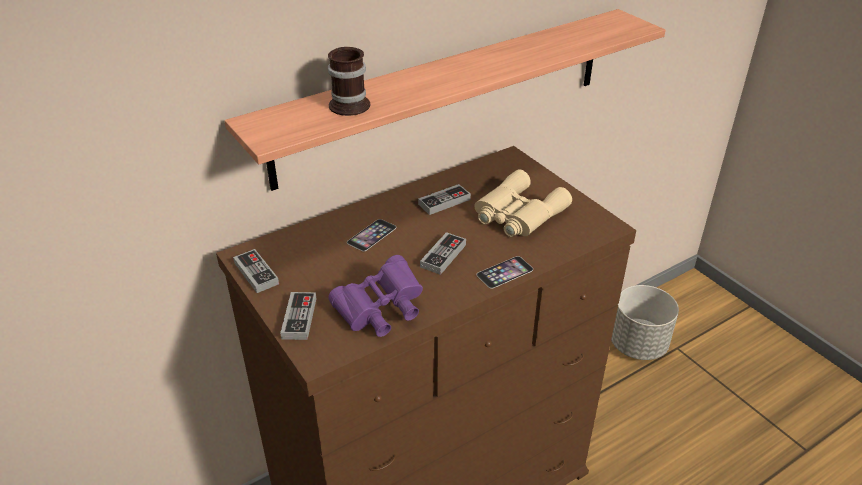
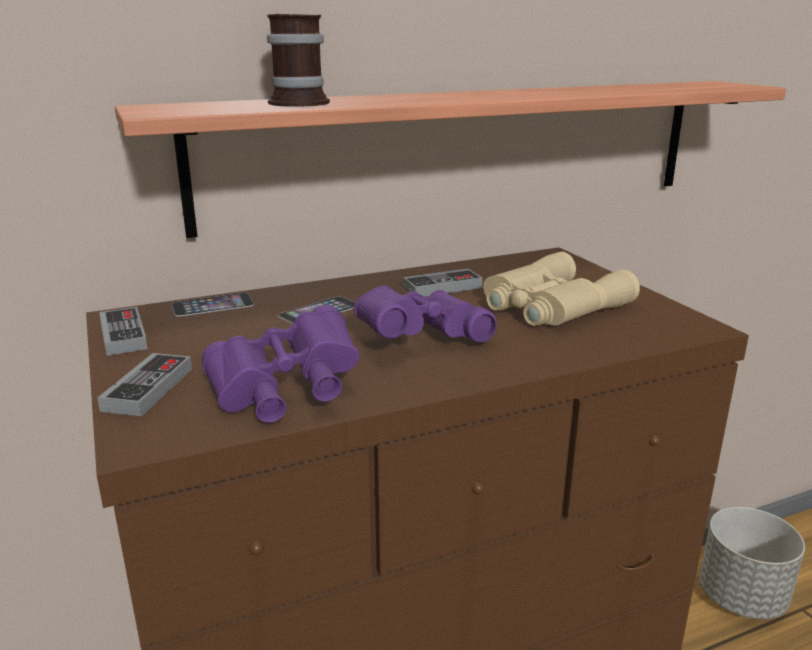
camera: 10 degrees right, 15 degrees down
game controller [420,232,466,275] -> purple binoculars [354,286,497,343]
phone [476,256,533,289] -> phone moved to [171,293,254,316]

